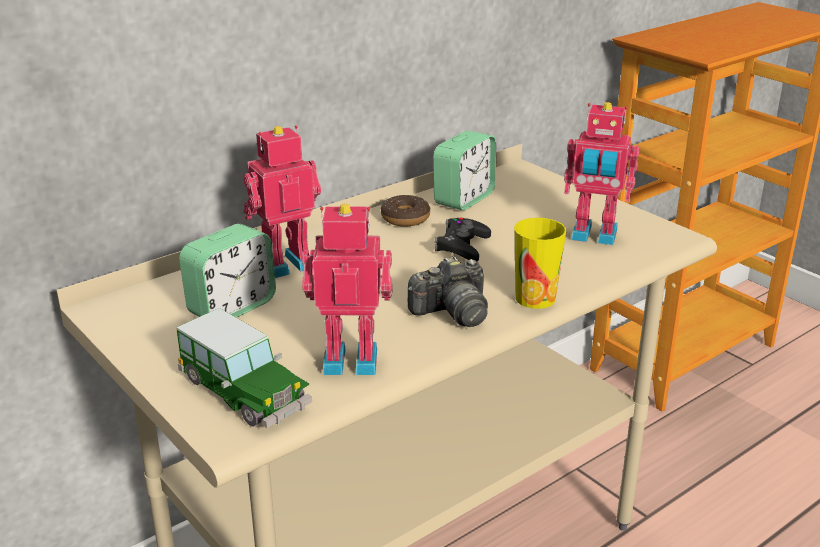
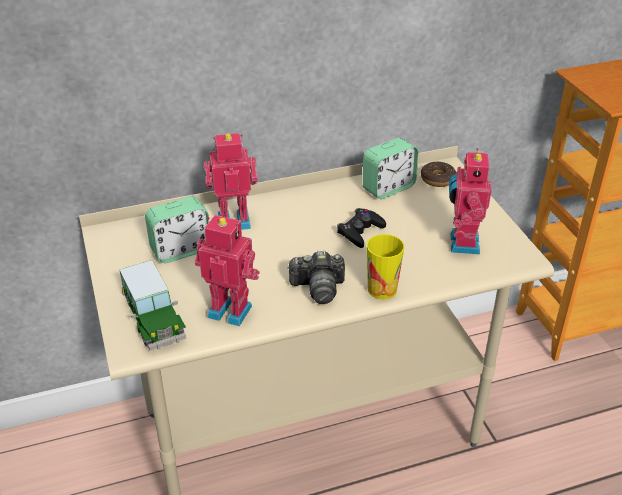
camera: 20 degrees right, 10 degrees up
donut [381,195,430,226] -> donut moved to [421,161,456,187]
toy robot [564,102,639,245] -> toy robot turned 60 degrees clockwise [449,148,492,254]

